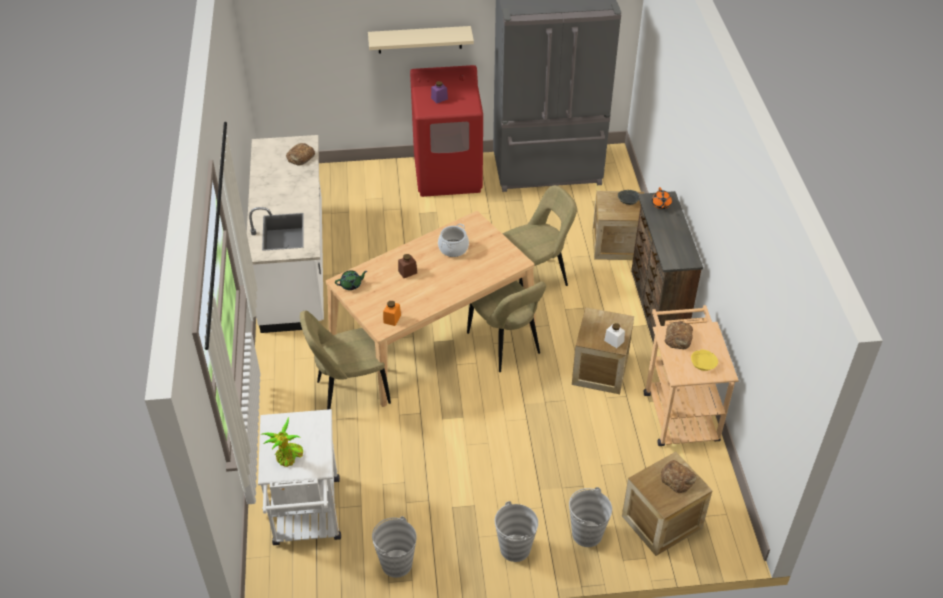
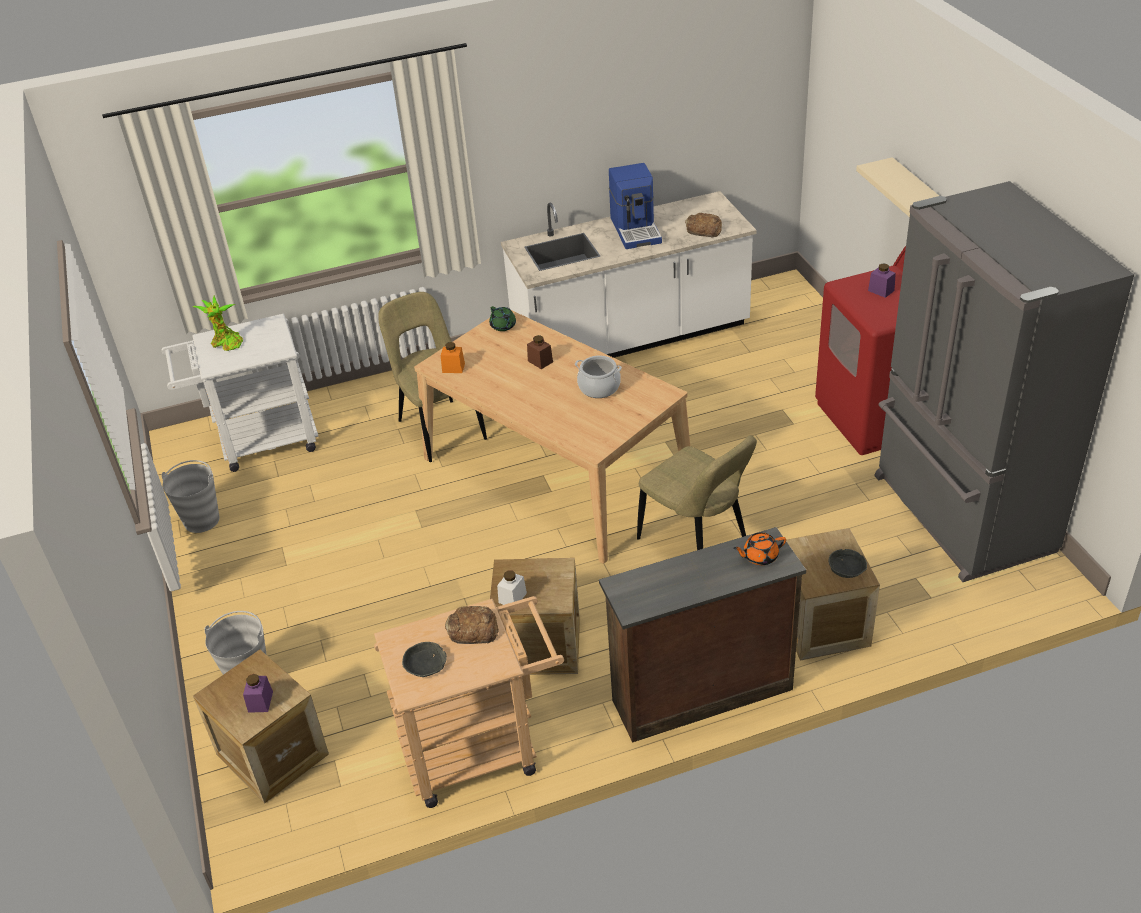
camera: 80 degrees right, 5 degrees down
beige chair [467,280,546,372] -> none
grey bucket [495,501,538,562] -> none
bread [661,460,697,493] -> purple jar [243,674,273,713]
yellow bowl [691,350,718,371] -> grey bowl [402,642,447,677]
none -> coffee machine [609,163,662,249]

